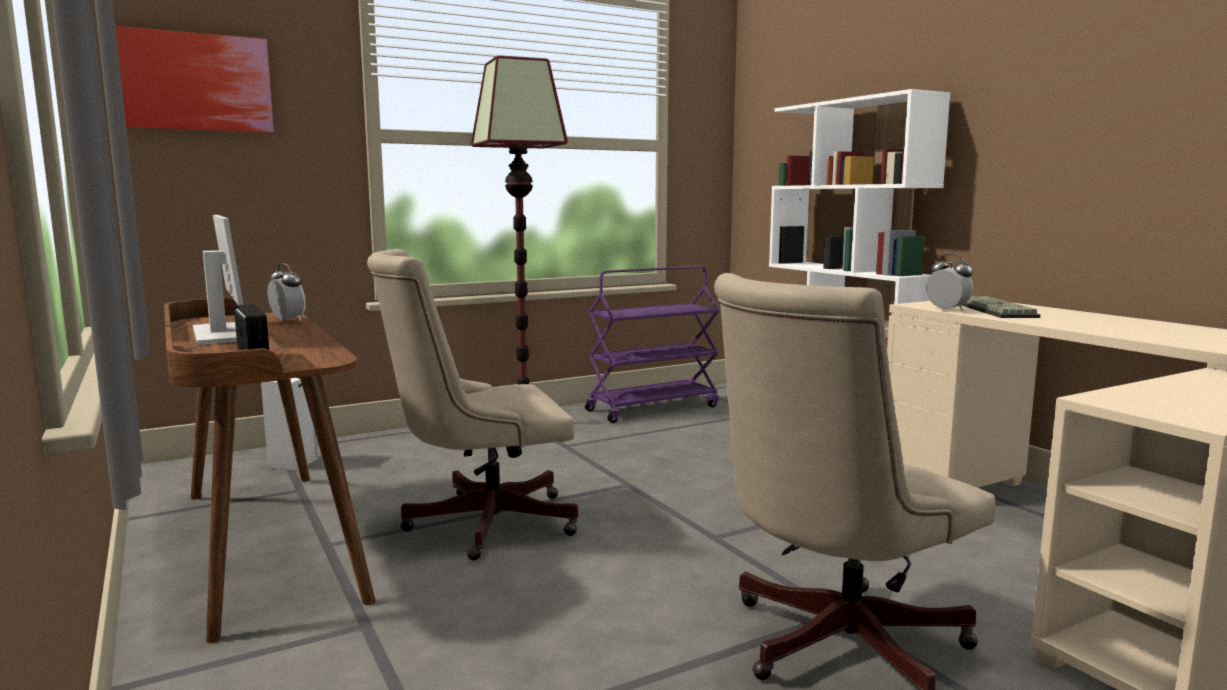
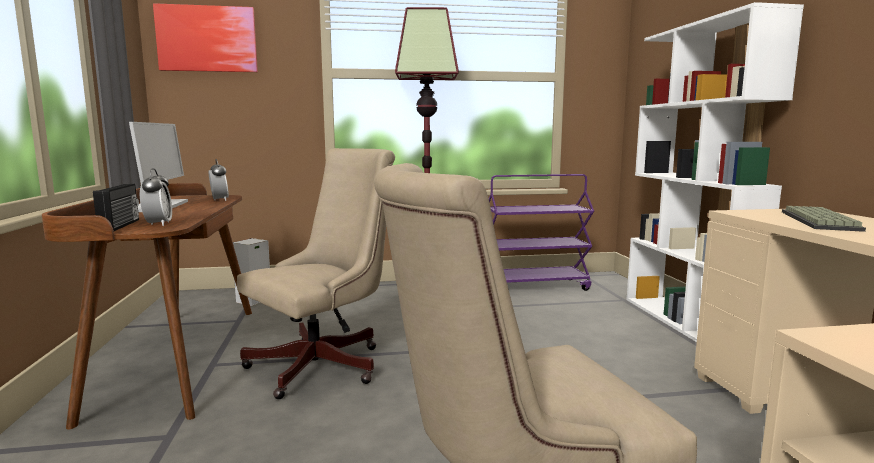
camera: 20 degrees right, 0 degrees up
beige office chair [367,249,578,561] -> beige office chair turned 135 degrees clockwise [237,148,395,399]
alarm clock [926,254,973,311] -> alarm clock moved to [140,168,172,226]

